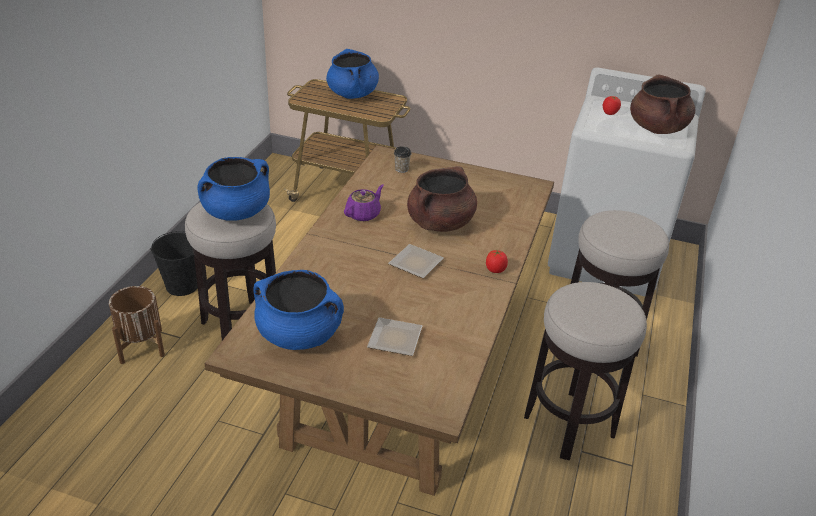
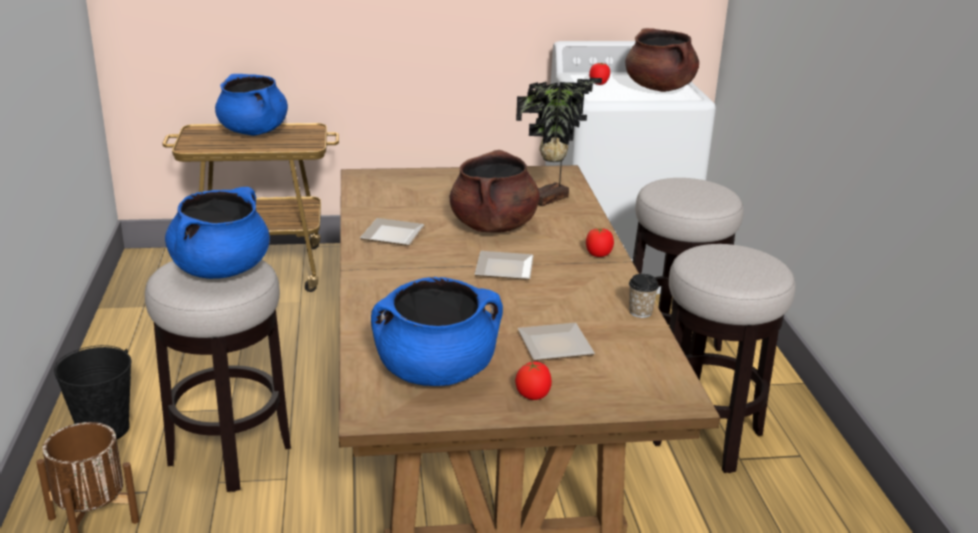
camera: 25 degrees left, 10 degrees down
purple teapot [344,185,384,221] -> plate [360,218,424,246]
cup [394,146,412,173] -> cup moved to [629,274,659,318]
none -> tomato [515,360,552,400]
none -> potted plant [516,78,602,206]

